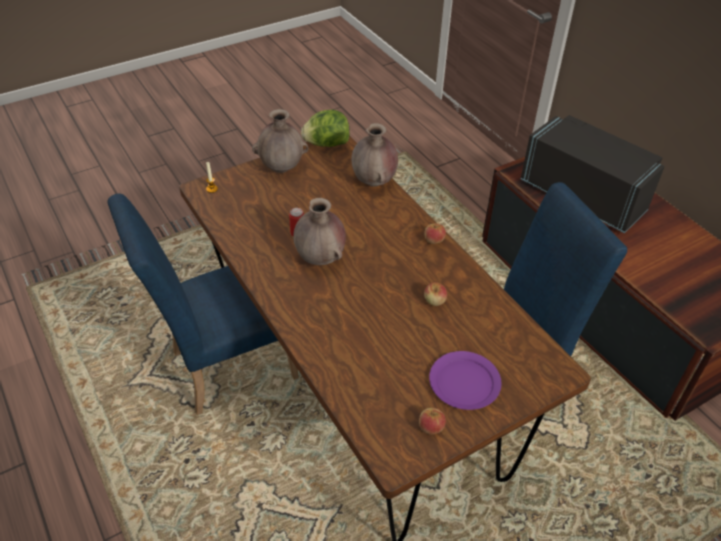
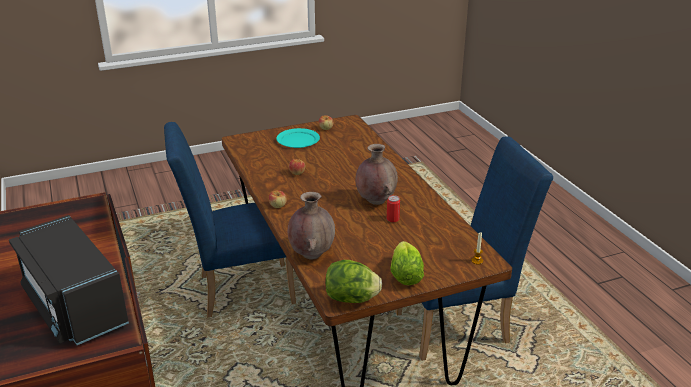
camera: 170 degrees left, 15 degrees down
brown vase [252,109,308,173] -> lettuce [391,241,424,285]
purple plate [429,351,502,410] -> turquoise plate [276,128,320,148]

